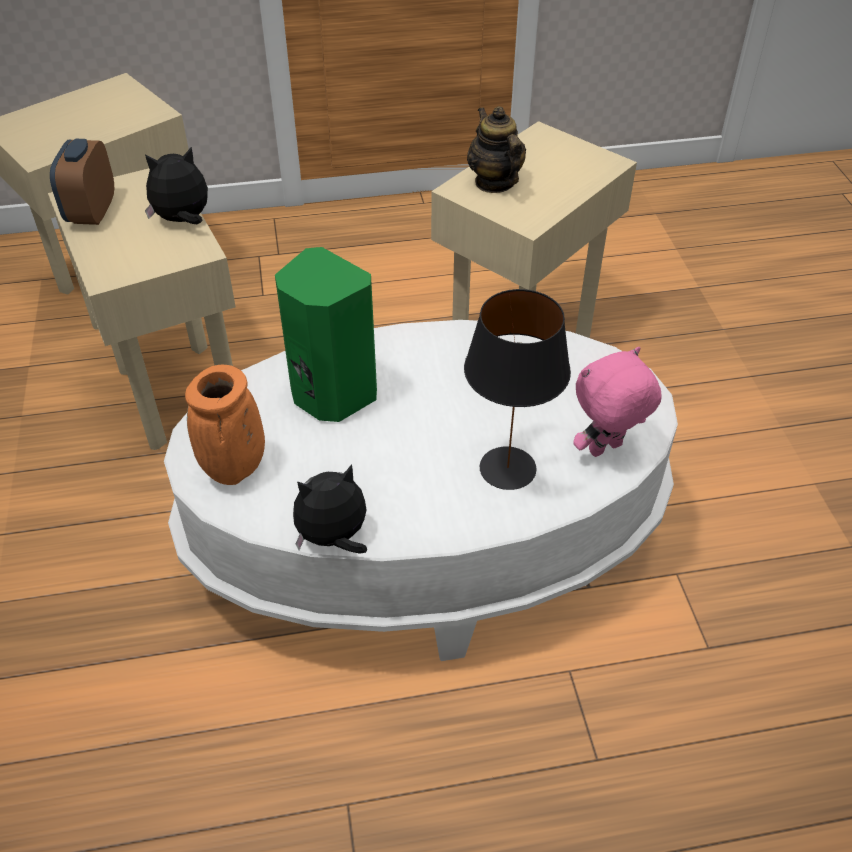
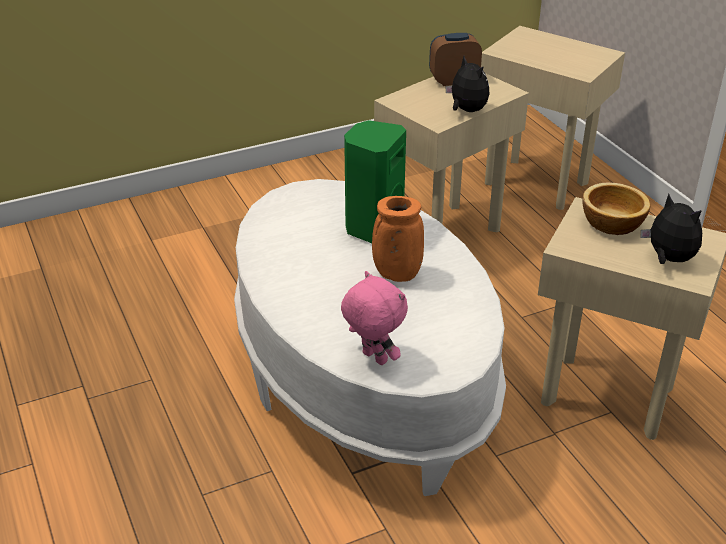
camera: 75 degrees right, 10 degrees down
orange vase [185,365,265,485] -> orange vase moved to [372,196,424,282]
plush toy [293,464,367,554] -> plush toy moved to [640,194,702,264]
black table lamp [464,289,571,490] -> none
teapot [467,106,526,193] -> bowl [582,183,650,235]

